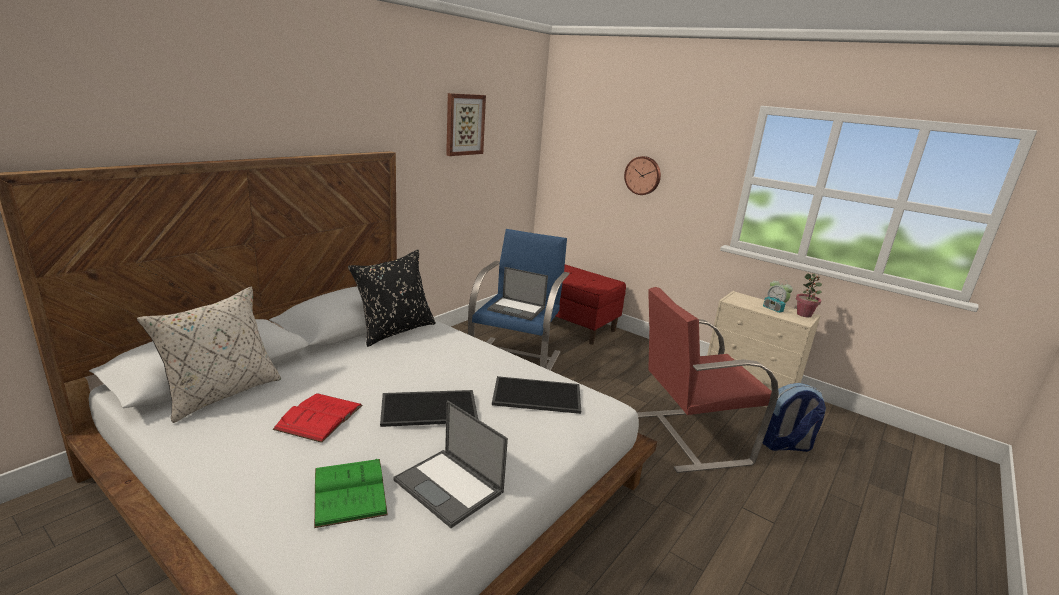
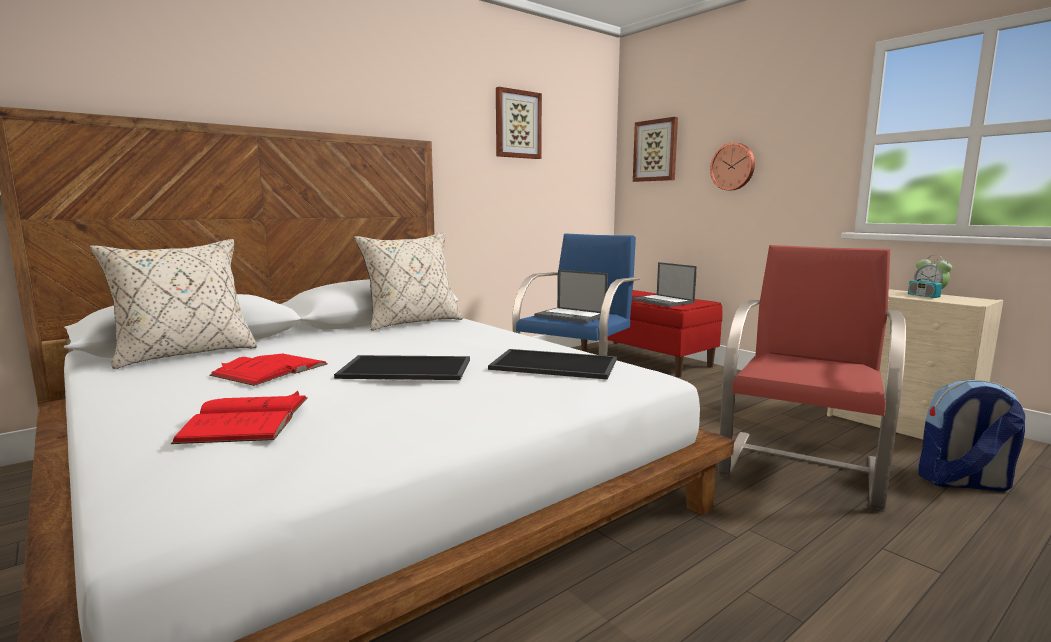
camera: 15 degrees right, 10 degrees down
green book [314,459,388,528] -> red book [171,390,308,444]
black pillow [348,250,436,347] -> beige pillow [354,232,463,331]
laptop [393,400,508,528] -> laptop moved to [632,262,697,307]
red armchair [637,287,779,473] -> red armchair turned 120 degrees clockwise [718,245,906,510]
potted plant [796,273,822,317] -> none
none -> picture [633,117,678,182]

